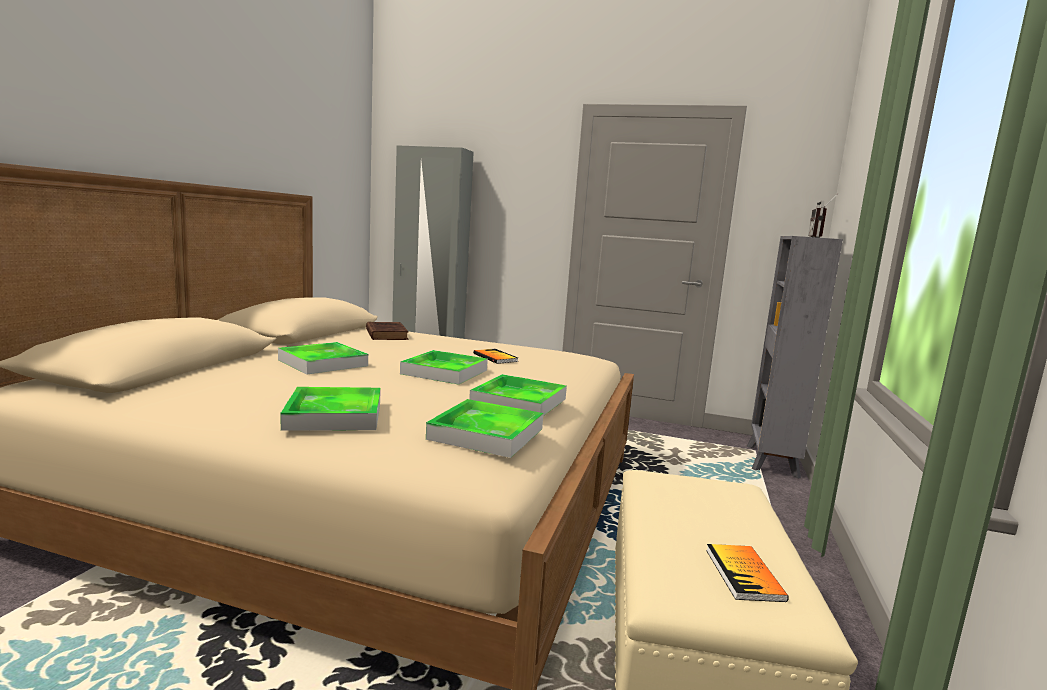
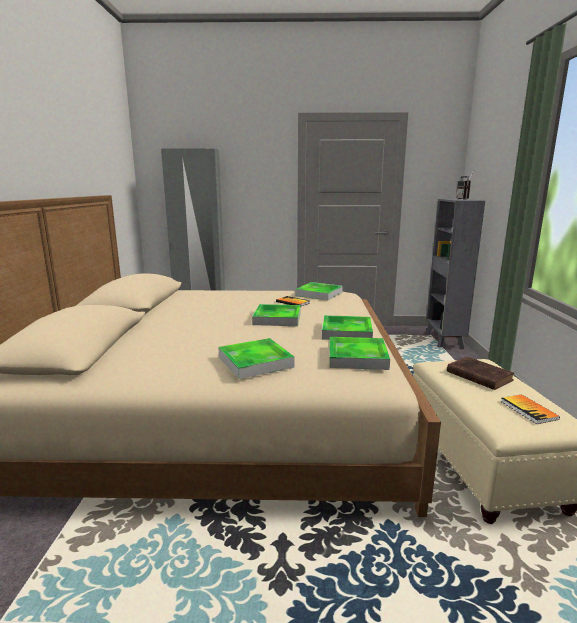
camera: 15 degrees left, 5 degrees up
tray [278,342,368,374] -> tray moved to [295,282,343,300]
brown book [366,322,408,340] -> brown book moved to [447,357,515,390]

